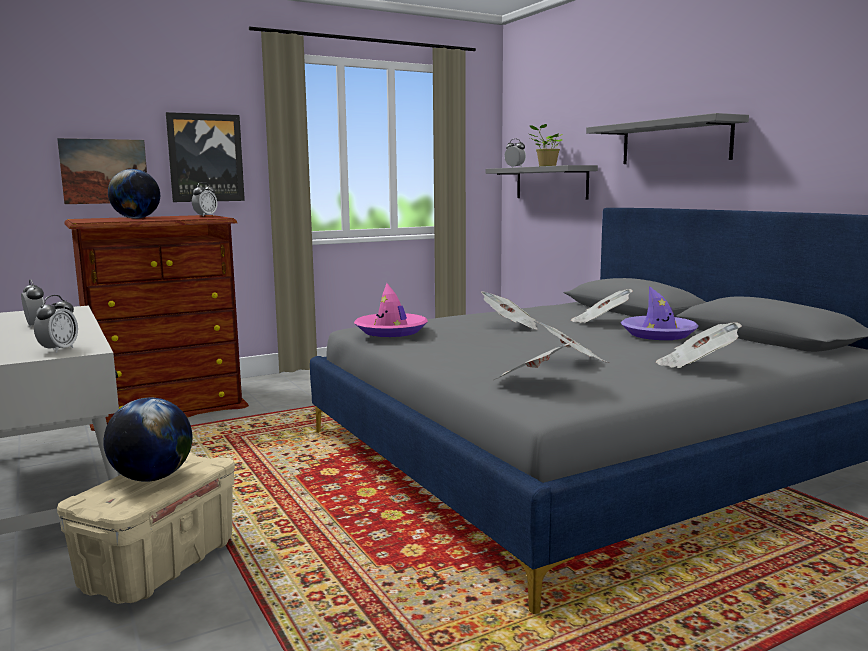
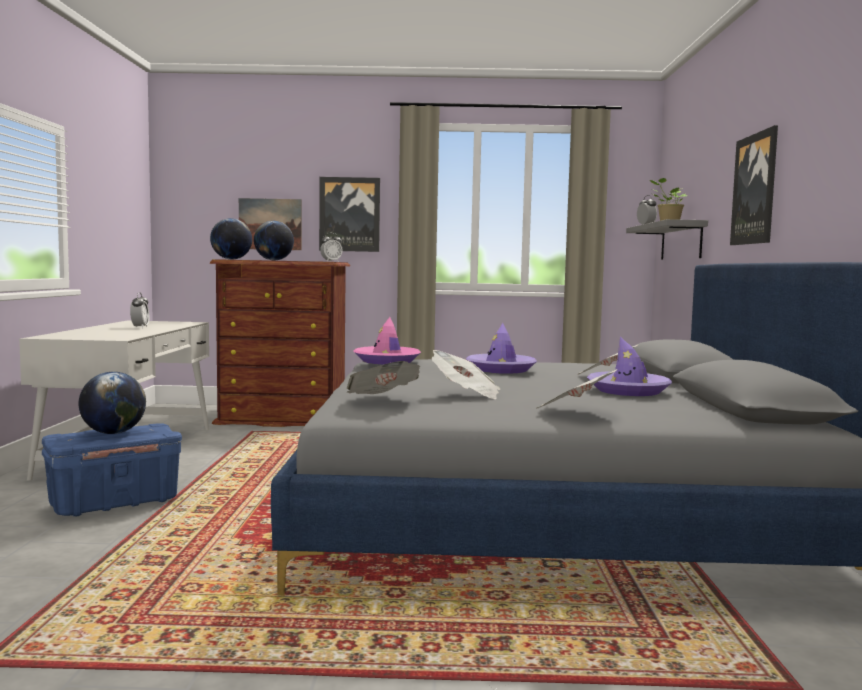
camera: 30 degrees right, 5 degrees down
alarm clock [34,295,78,353] -> none
beige storage box [57,452,235,604] -> blue storage box [42,423,182,517]
newspaper [481,291,537,329] -> purple hat [466,323,537,374]
grey shelf [586,113,749,164] -> picture [730,125,778,245]
none -> globe [210,218,252,260]

